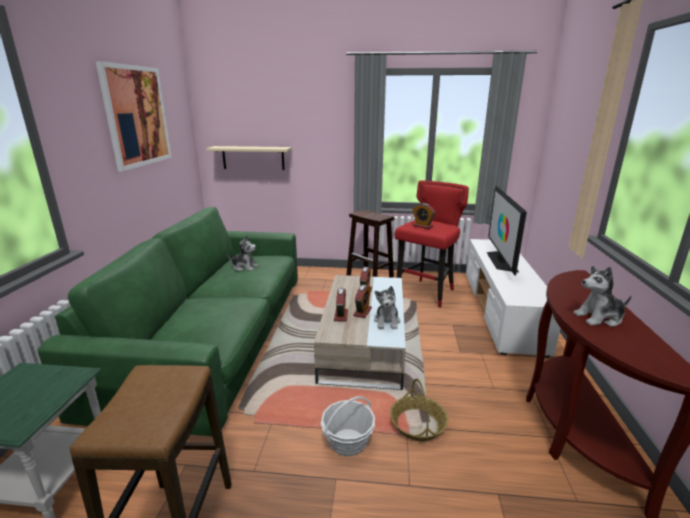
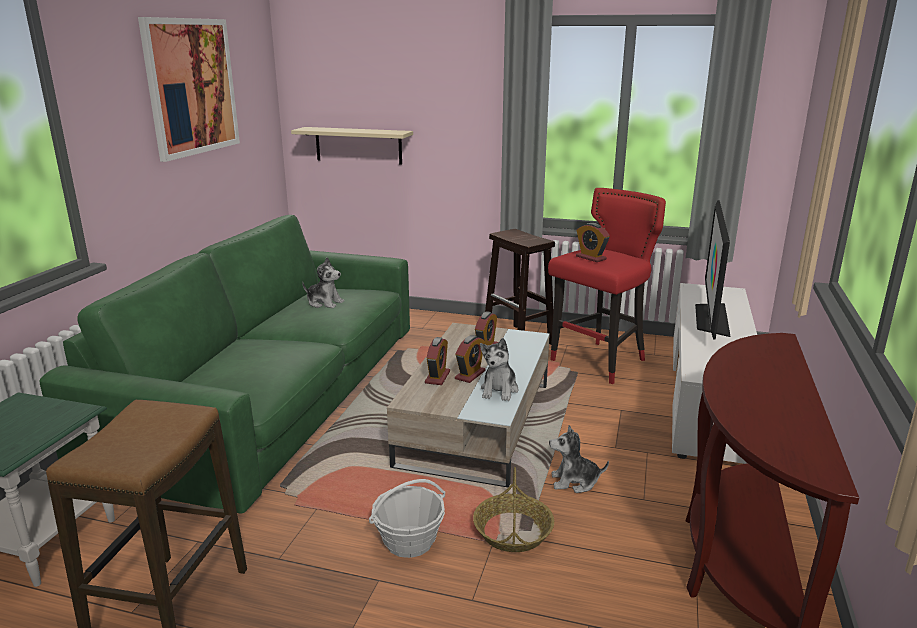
camera: 10 degrees right, 0 degrees up
plush toy [573,266,632,327] -> plush toy moved to [549,425,609,493]

